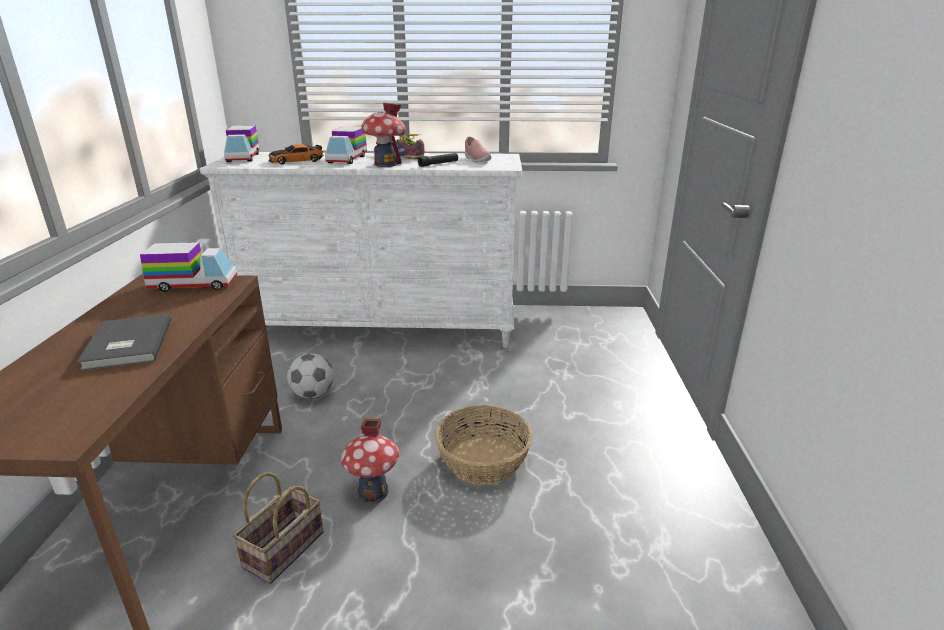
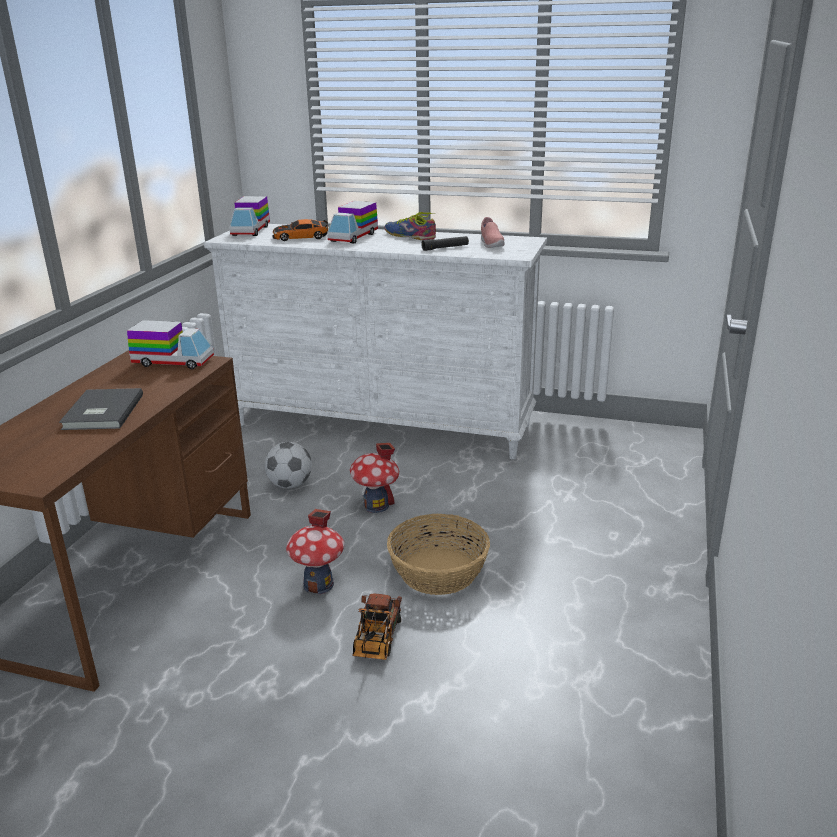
camera: 15 degrees right, 0 degrees up
basket [233,472,323,584] -> none
toy house [361,103,406,167] -> toy house moved to [350,443,399,513]
none -> toy truck [352,594,402,660]

